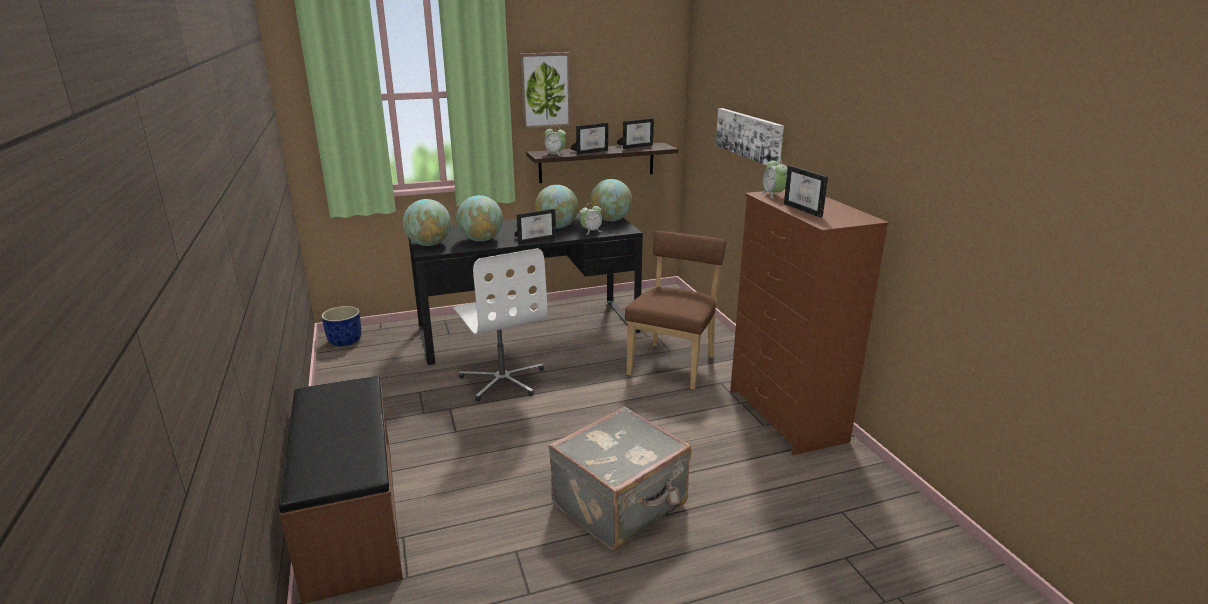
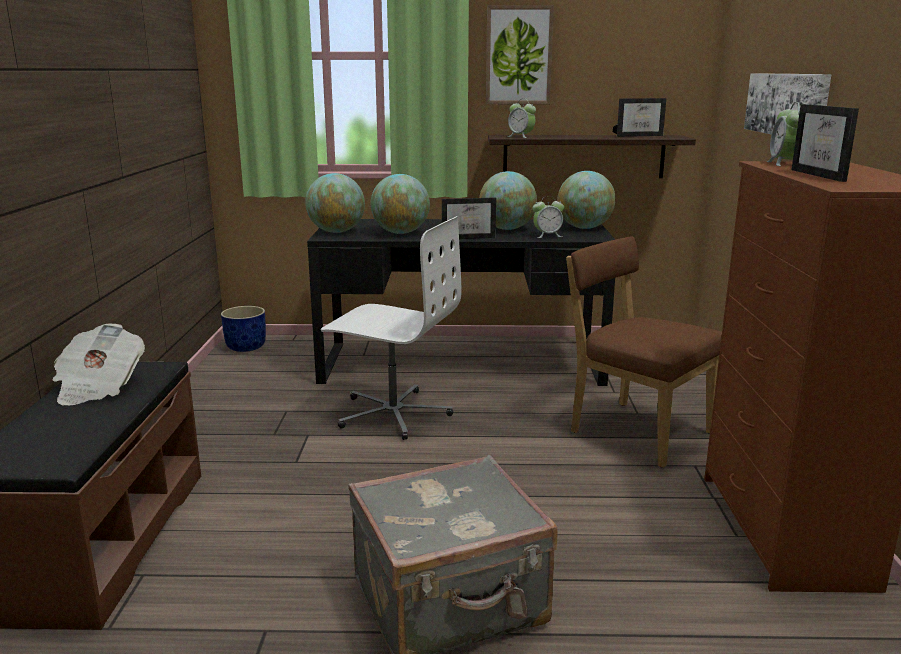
camera: 20 degrees right, 5 degrees down
white office chair [453,248,547,401] -> white office chair turned 60 degrees counterclockwise [321,216,461,440]
picture frame [571,122,608,155] -> none
brown chair [625,231,726,390] -> brown chair turned 90 degrees counterclockwise [566,236,722,468]
none -> newspaper [53,323,145,405]

